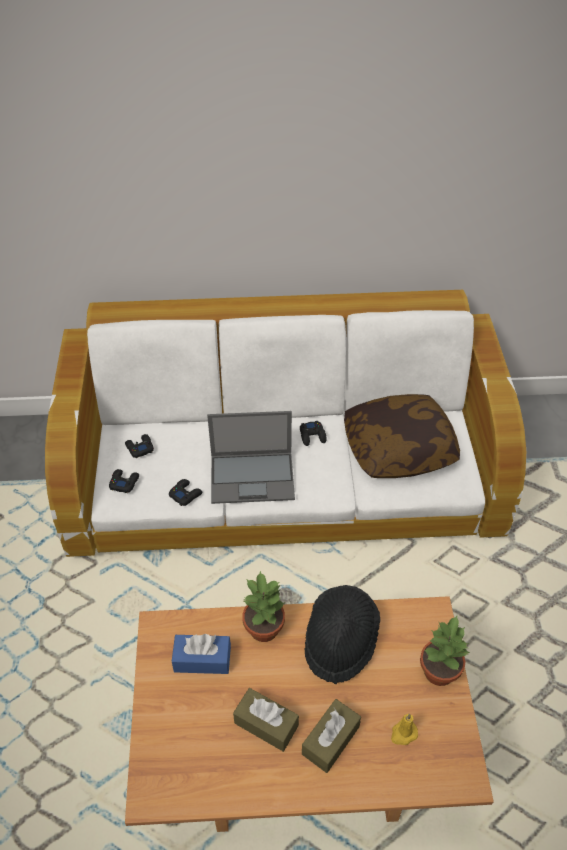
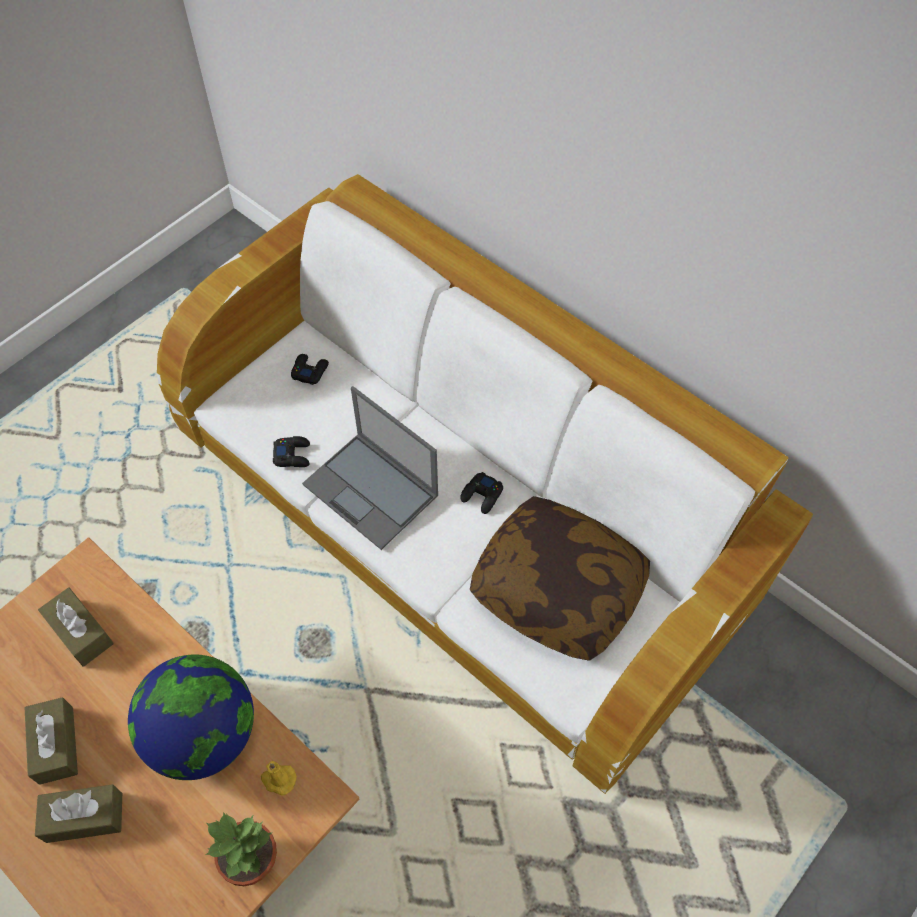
camera: 45 degrees right, 10 degrees up
black game controller [109,469,139,493] -> none
blue tissue box [172,634,231,674] -> brown tissue box [38,587,114,667]
potted plant [242,571,285,642] -> none
black hat [305,585,380,684] -> globe [128,655,254,780]
yellow candle [391,714,418,745] -> yellow candle moved to [261,761,297,795]

